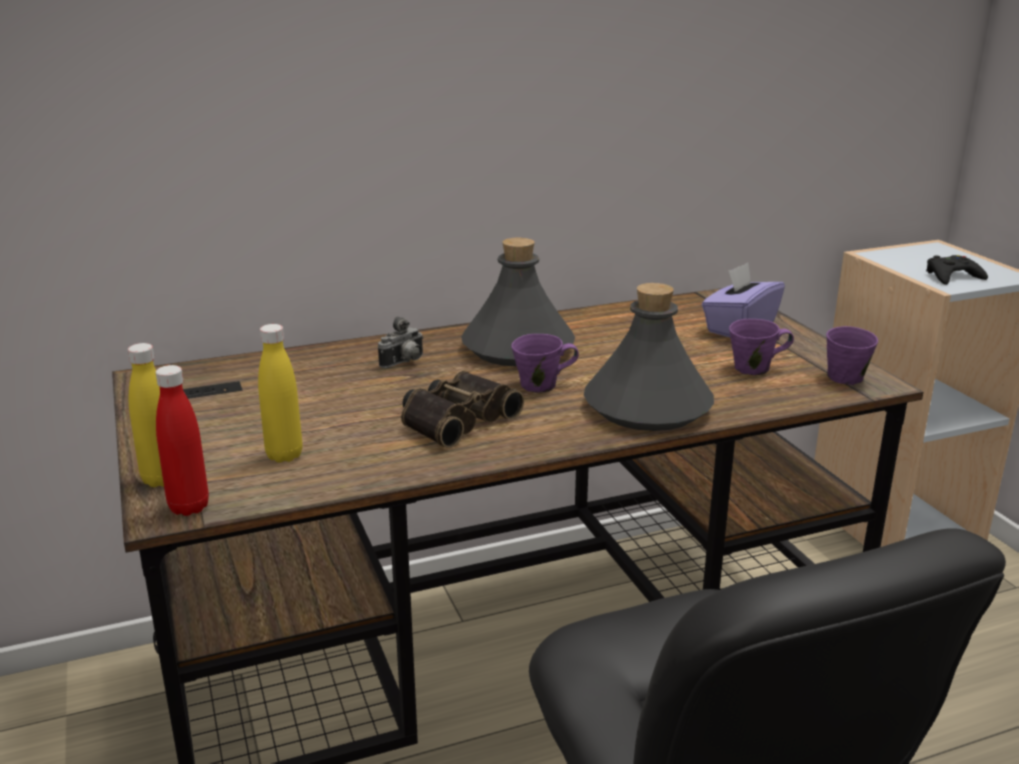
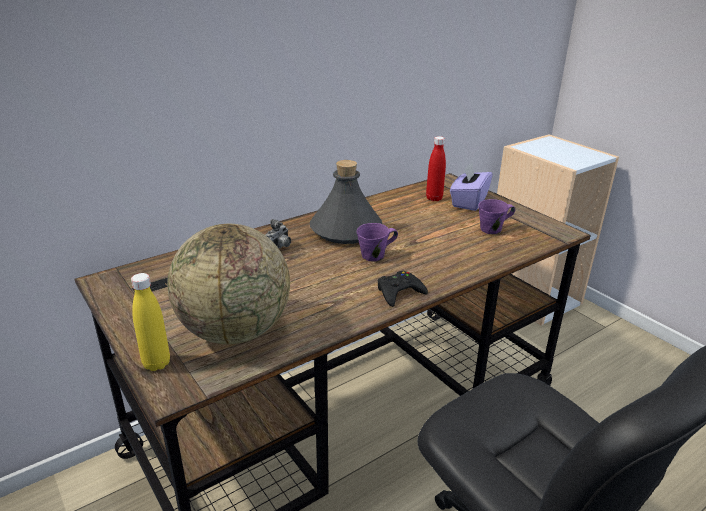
camera: 15 degrees left, 5 degrees up
red bottle [156,365,209,516] -> red bottle moved to [426,136,446,201]
yellow bottle [258,324,302,463] -> globe [167,224,290,344]
binoculars [401,371,524,448] -> none
grey bottle [584,283,714,431] -> none
purple mug [826,326,878,385] -> none
black game controller [926,255,988,285] -> black game controller moved to [378,271,428,307]

